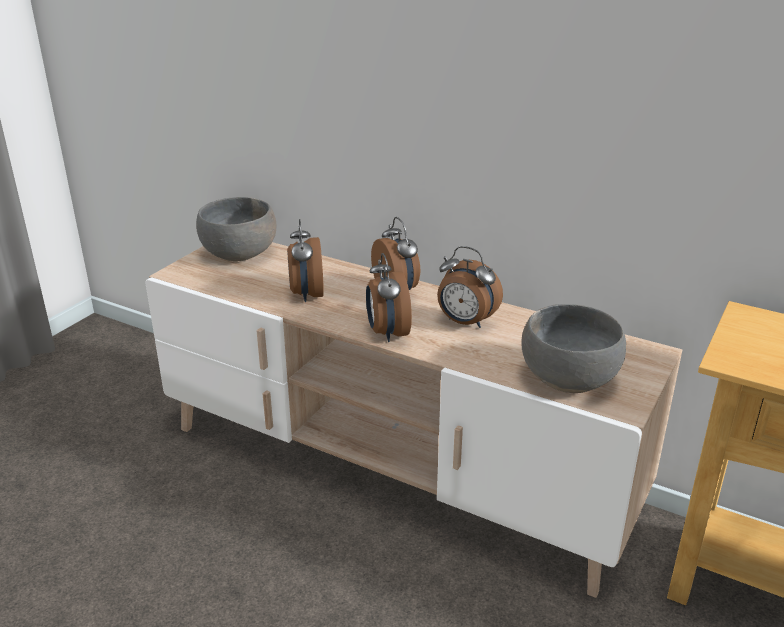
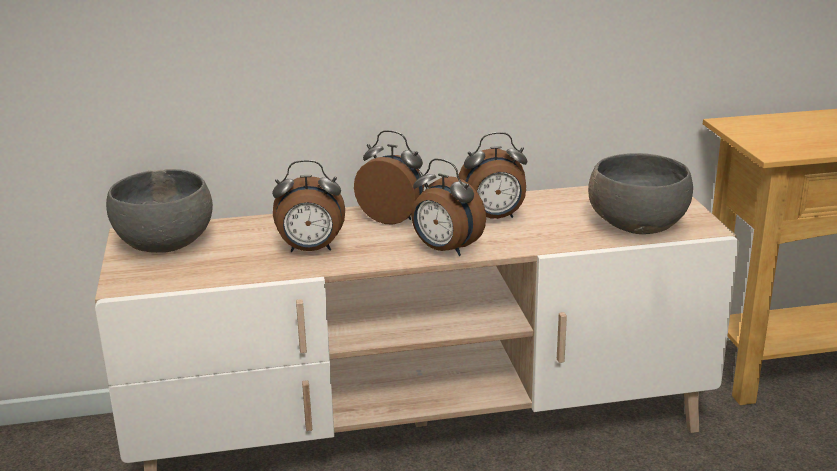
camera: 40 degrees left, 5 degrees down
alarm clock [287,219,324,302] -> alarm clock turned 45 degrees counterclockwise [272,160,345,252]

